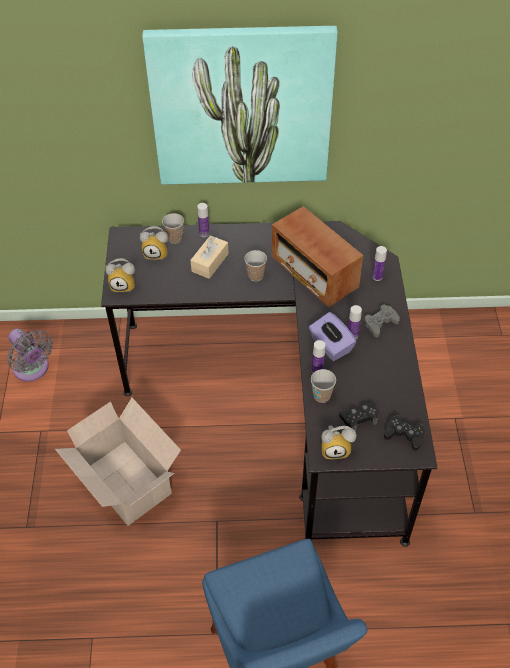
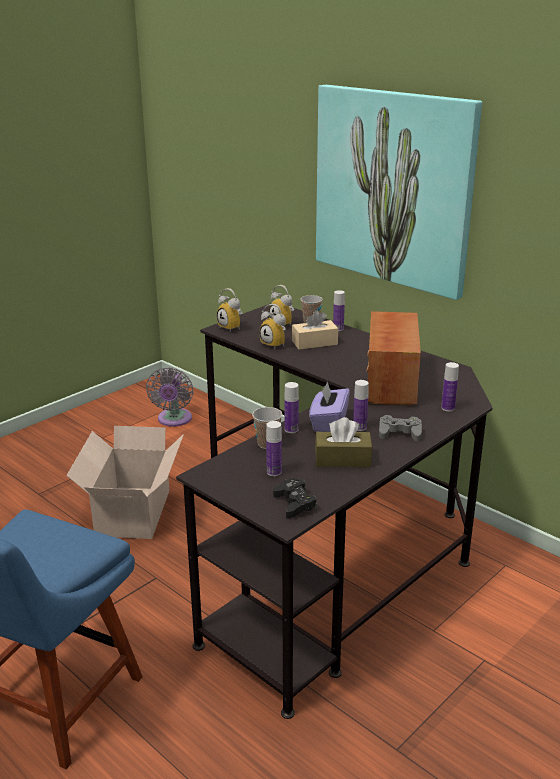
camera: 45 degrees right, 25 degrees down
cup [244,250,267,281] -> none
alarm clock [321,425,356,459] -> alarm clock moved to [259,304,286,348]
black game controller [339,401,379,431] -> bottle [266,421,282,476]
none -> brown tissue box [315,417,372,467]

